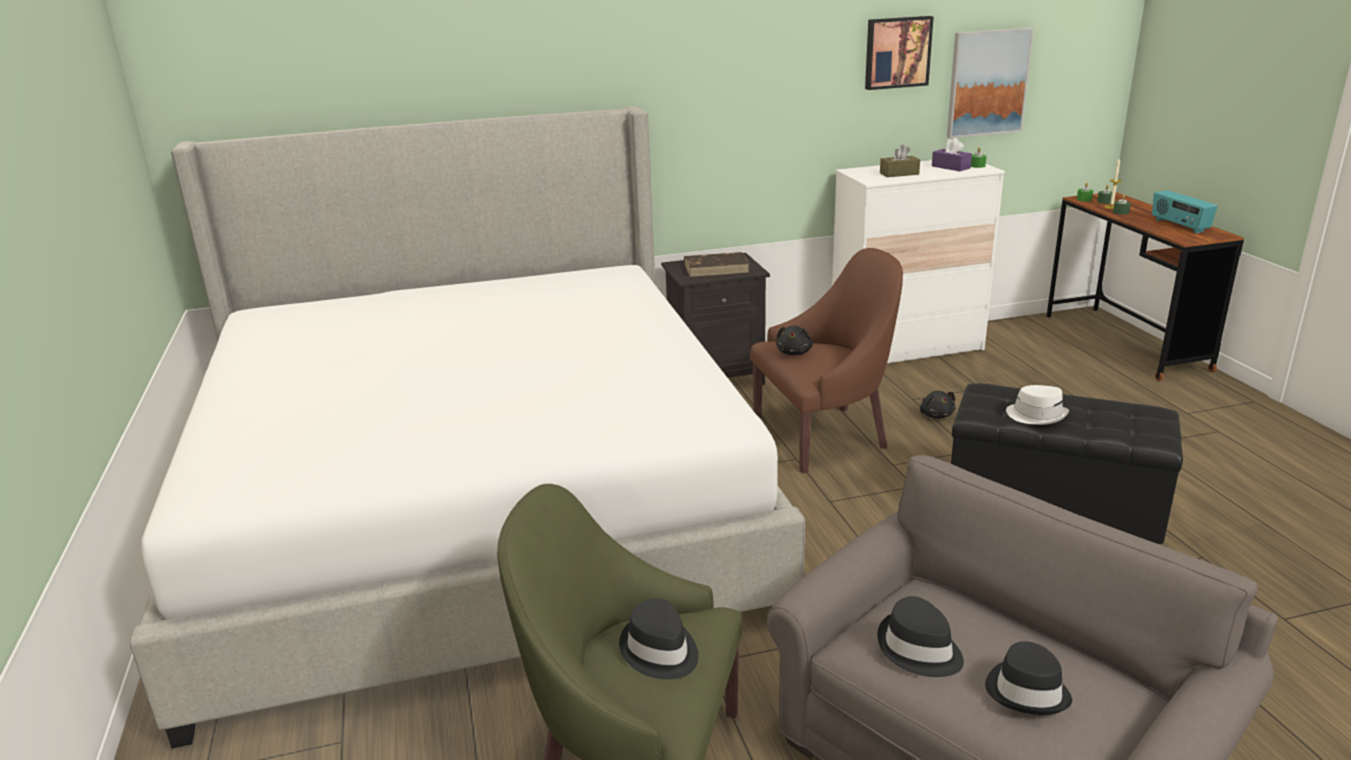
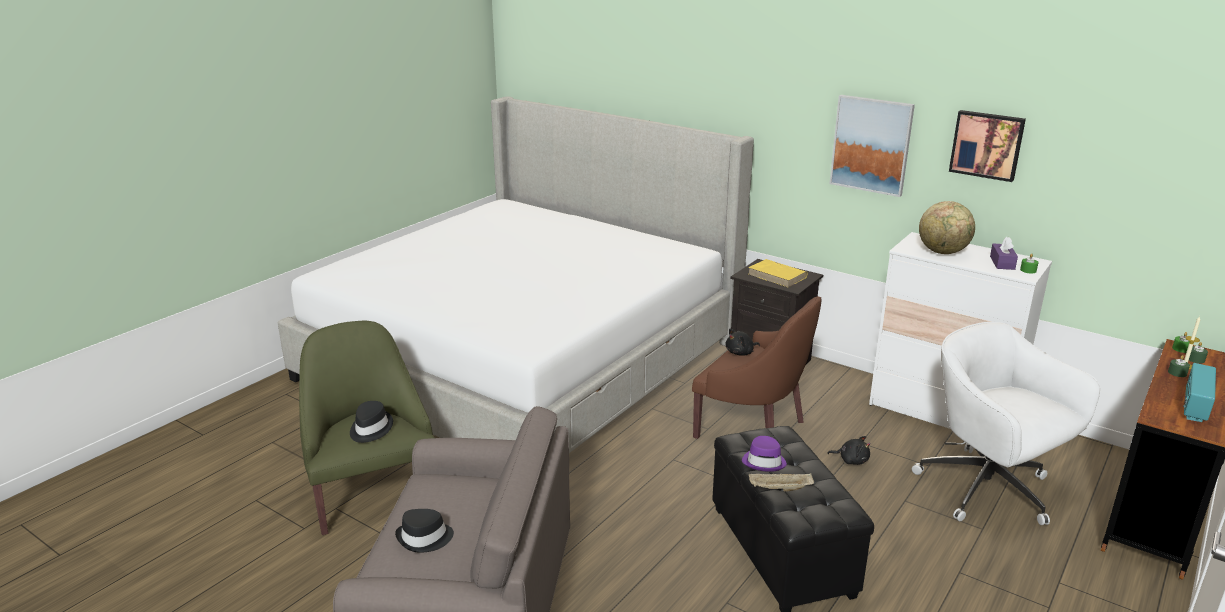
camera: 50 degrees right, 0 degrees up
brown book [684,252,750,277] -> yellow book [748,259,807,287]
black hat [877,596,964,677] -> none
brown tissue box [880,144,920,177] -> globe [919,201,975,254]
black plush toy [920,391,956,419] -> black plush toy turned 105 degrees counterclockwise [827,436,871,465]
picture [947,28,1034,138] -> picture moved to [830,95,915,197]
white hat [1006,385,1069,425] -> purple hat [742,436,787,472]
none -> beige tray [749,473,814,492]
none -> white office chair [912,322,1100,525]

